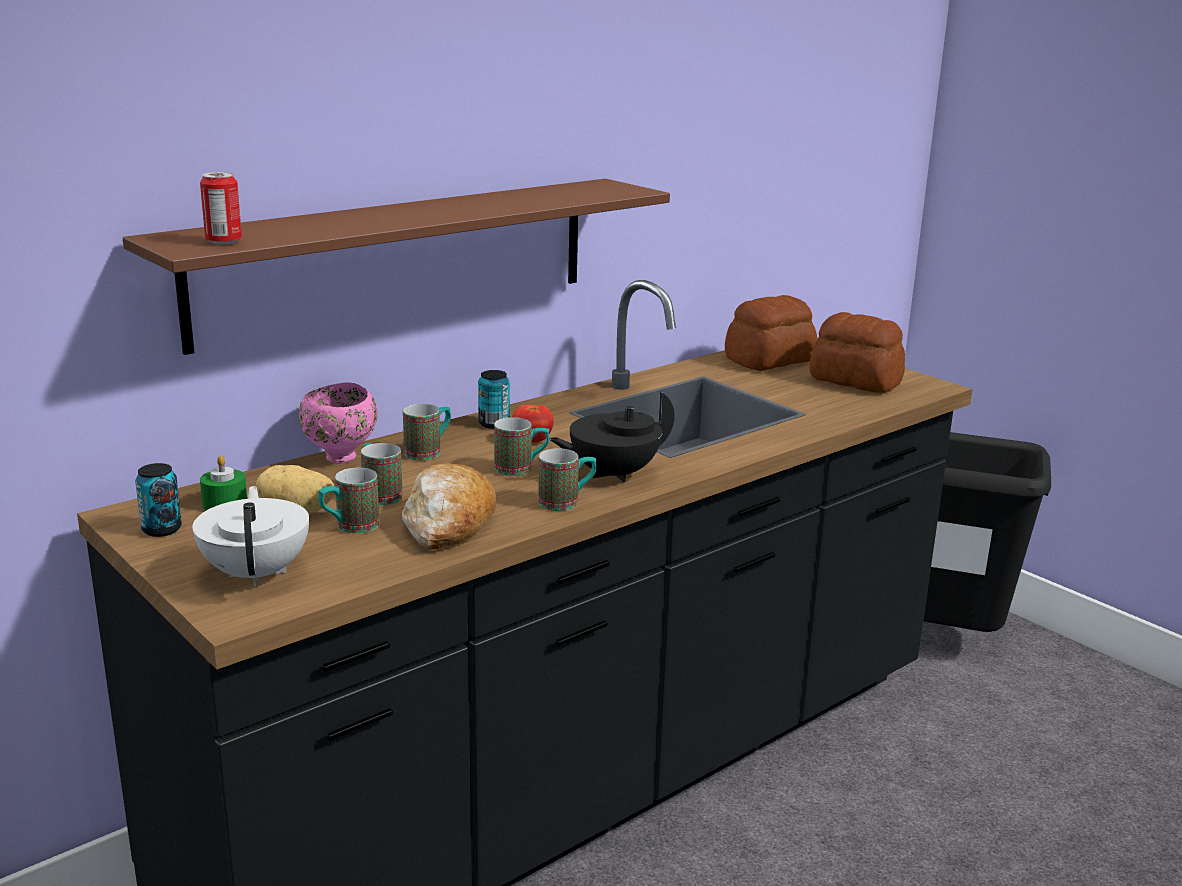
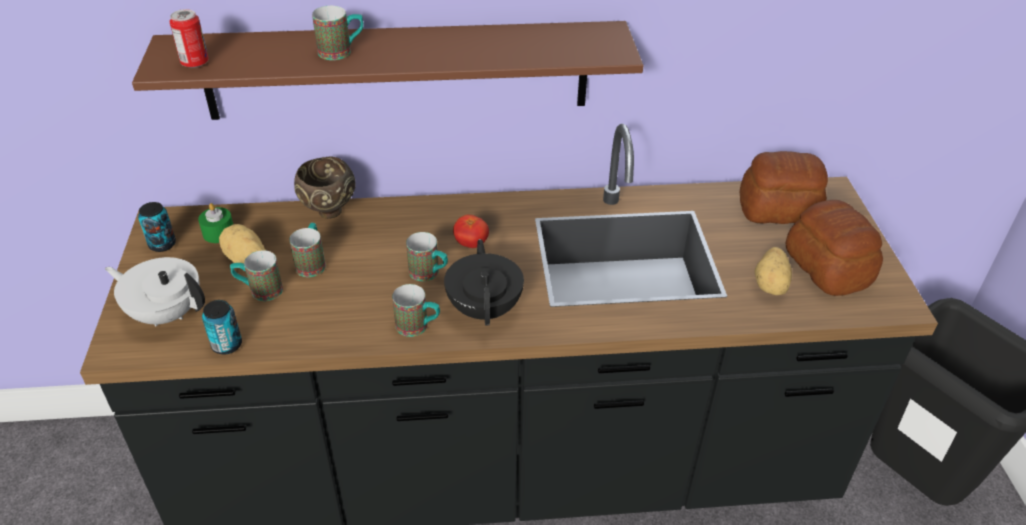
camera: 35 degrees right, 20 degrees up
white teapot [192,486,309,586] -> white teapot turned 90 degrees counterclockwise [105,257,205,327]
pink bowl [299,382,378,463] -> brown bowl [294,157,355,219]
bread [402,464,496,550] -> none
mug [403,404,451,460] -> mug moved to [312,6,364,60]
can [478,370,510,429] -> can moved to [202,300,242,355]
black teapot [549,392,674,482] -> black teapot turned 75 degrees clockwise [444,239,524,326]
none -> potato [754,247,792,295]

